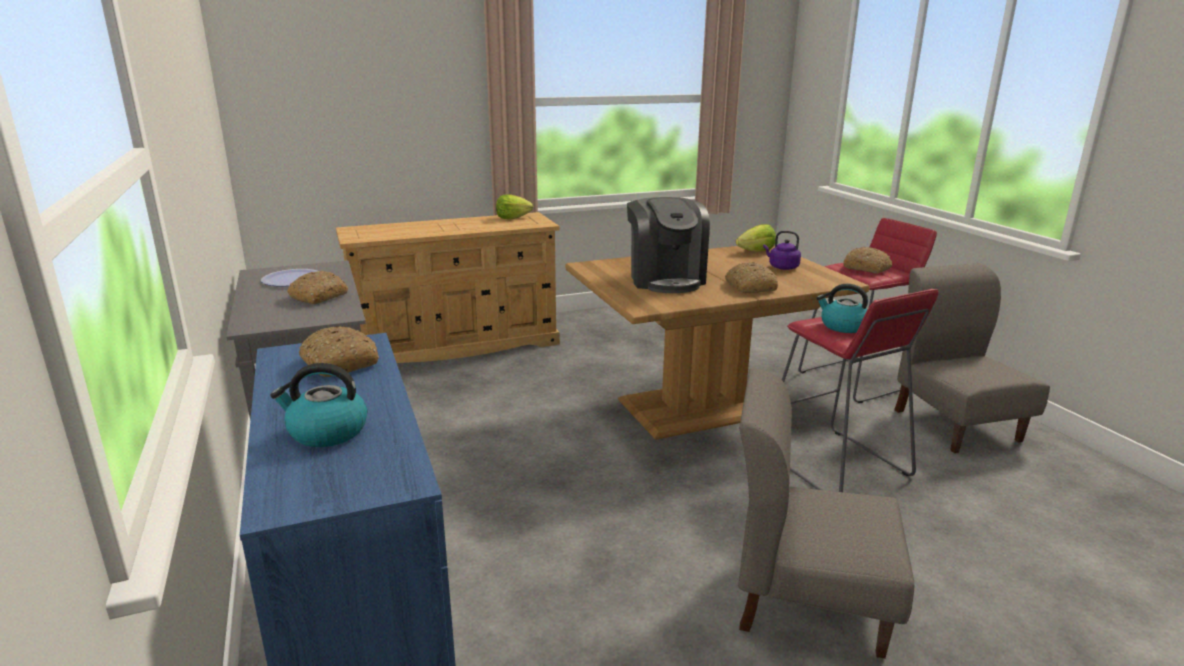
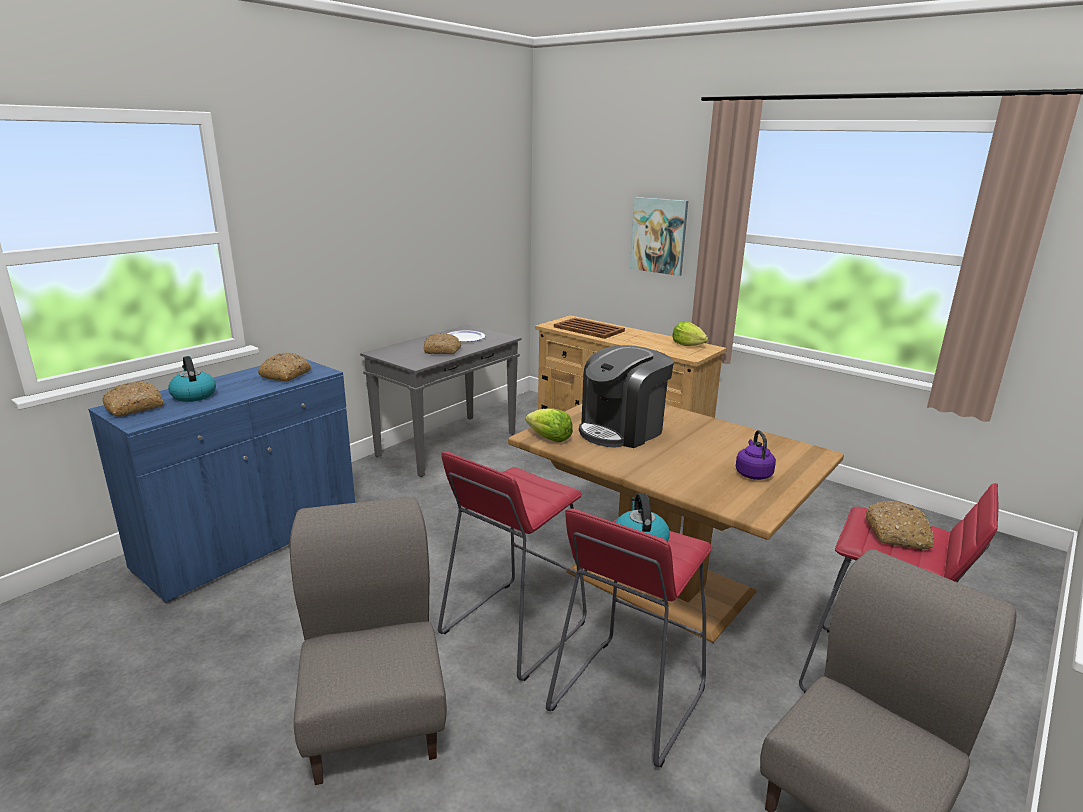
camera: 60 degrees right, 0 degrees up
bread [725,262,778,293] -> bread moved to [102,382,163,417]
lettuce [736,224,776,252] -> lettuce moved to [525,408,573,442]
none -> red stool [438,452,587,681]
none -> brown tray [554,318,625,339]
none -> picture [630,197,688,276]

